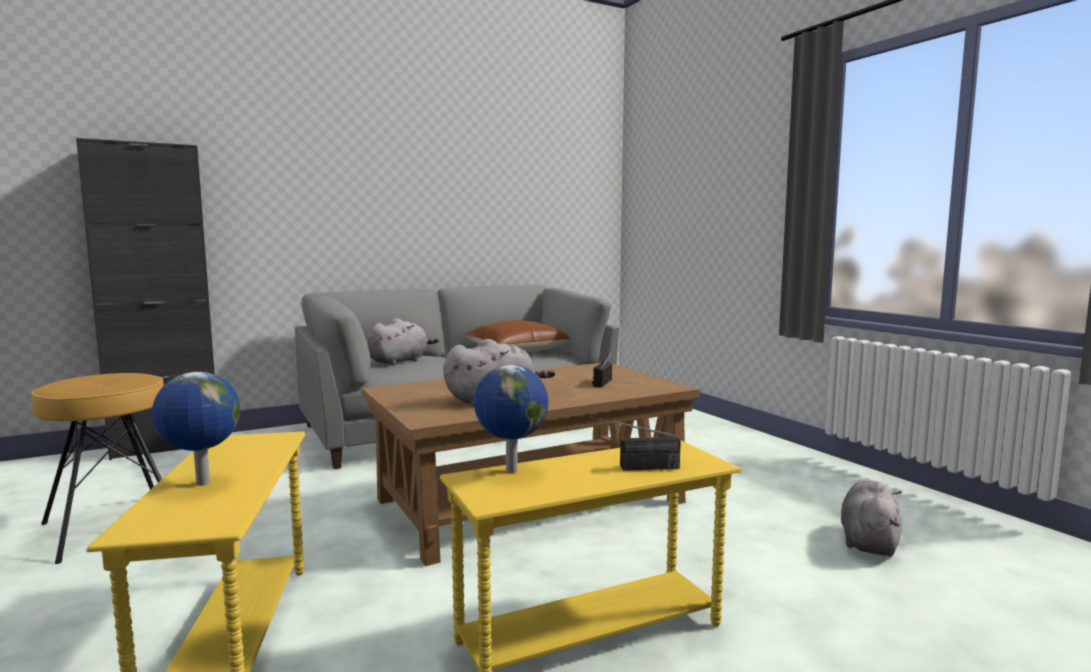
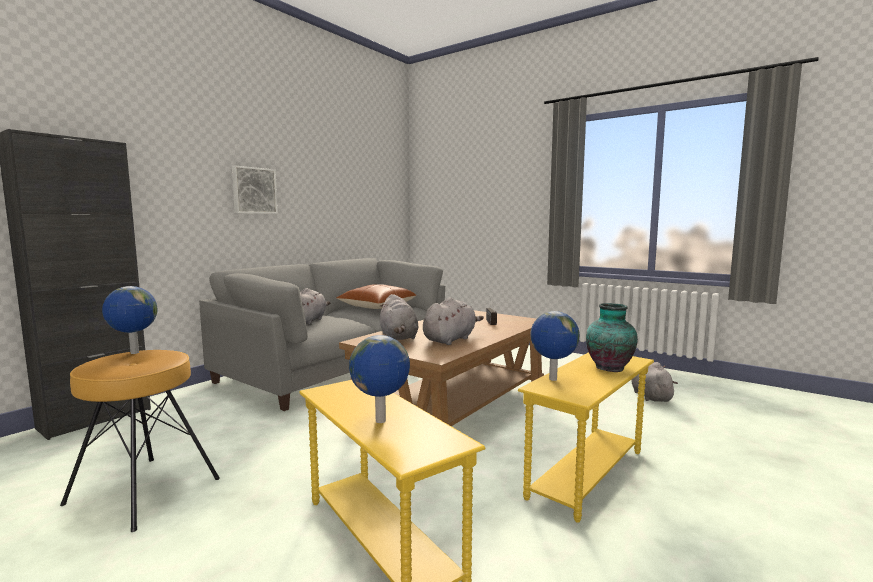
camera: 25 degrees left, 0 degrees up
radio [590,416,681,471] -> vase [586,303,638,372]
none -> globe [102,286,157,354]
none -> picture [232,165,278,214]
none -> grey plush toy [380,294,418,340]

